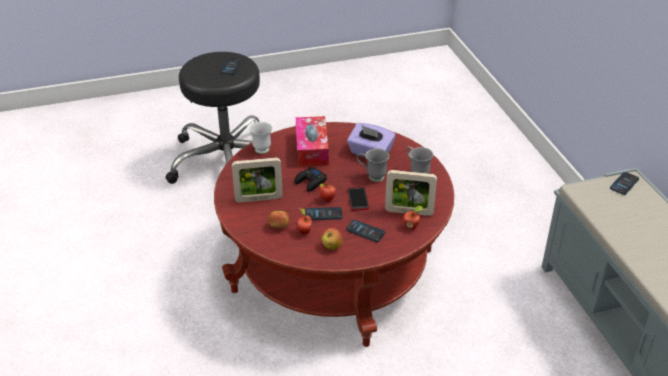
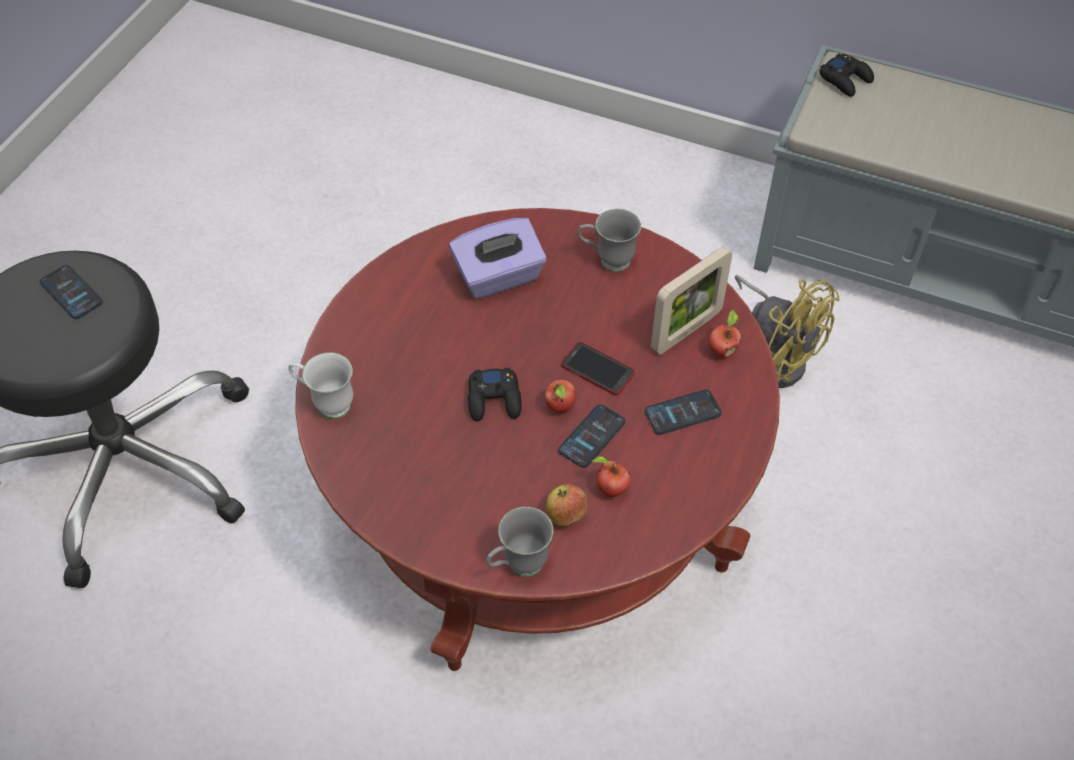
camera: 50 degrees left, 15 degrees up
picture frame [232,157,283,203] -> none
tissue box [296,116,329,167] -> none
apple [321,228,343,250] -> none
grey mug [357,149,389,182] -> grey mug moved to [486,507,553,577]
phone [610,172,639,195] -> black game controller [819,54,874,97]
none -> yellow fan [735,275,840,388]

